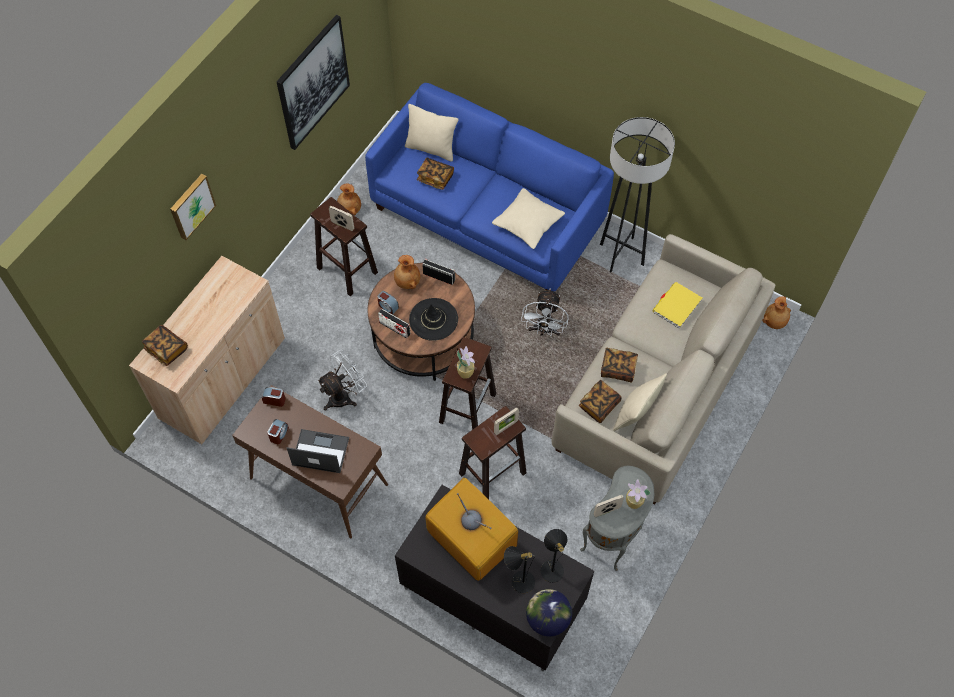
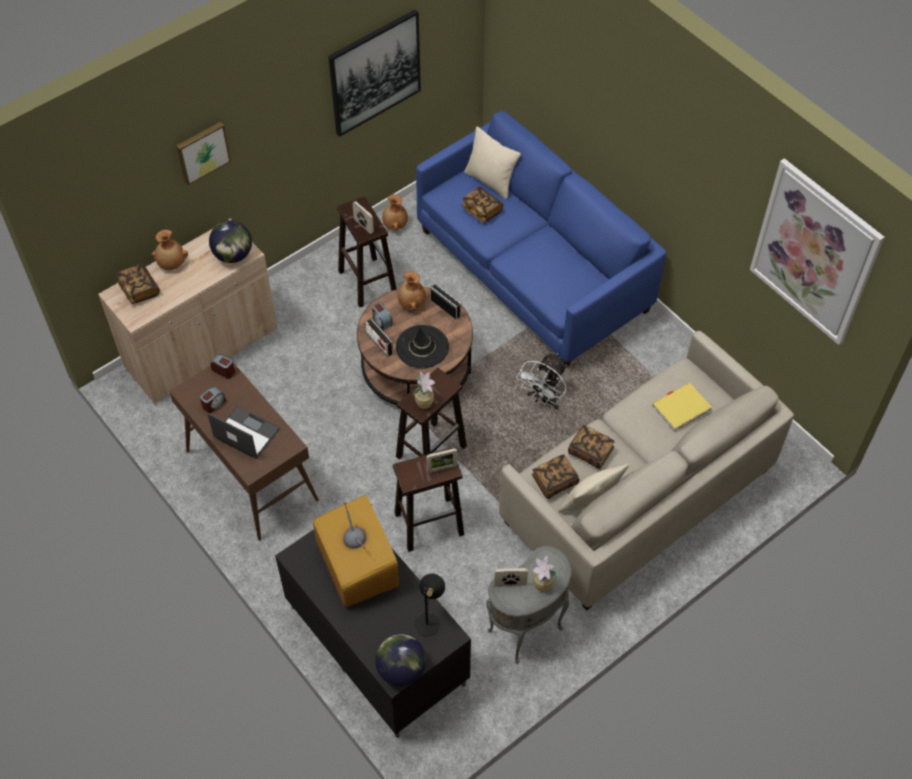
camera: 20 degrees right, 5 degrees down
white fan [317,350,367,410] -> none
beige pillow [492,188,565,249] -> none
black table lamp [504,546,535,593] -> none
grey floor lamp [600,117,675,272] -> none
brown vase [762,296,791,329] -> brown vase moved to [151,230,188,270]
none -> globe [209,220,252,263]
none -> picture [750,158,885,345]

